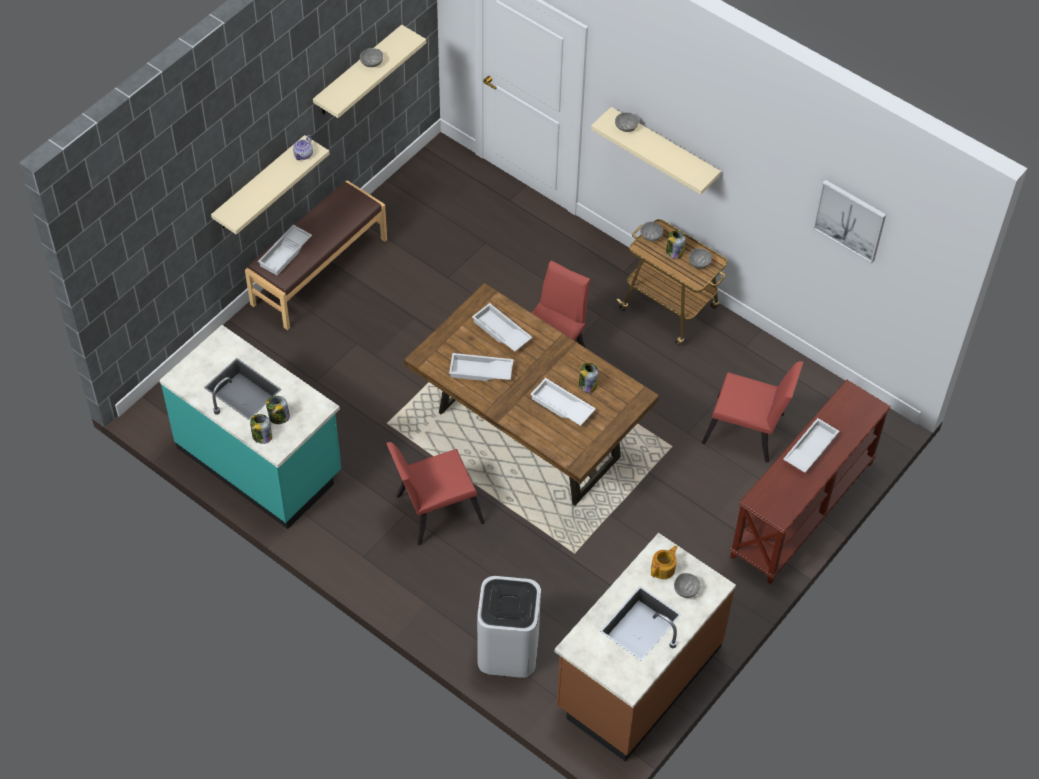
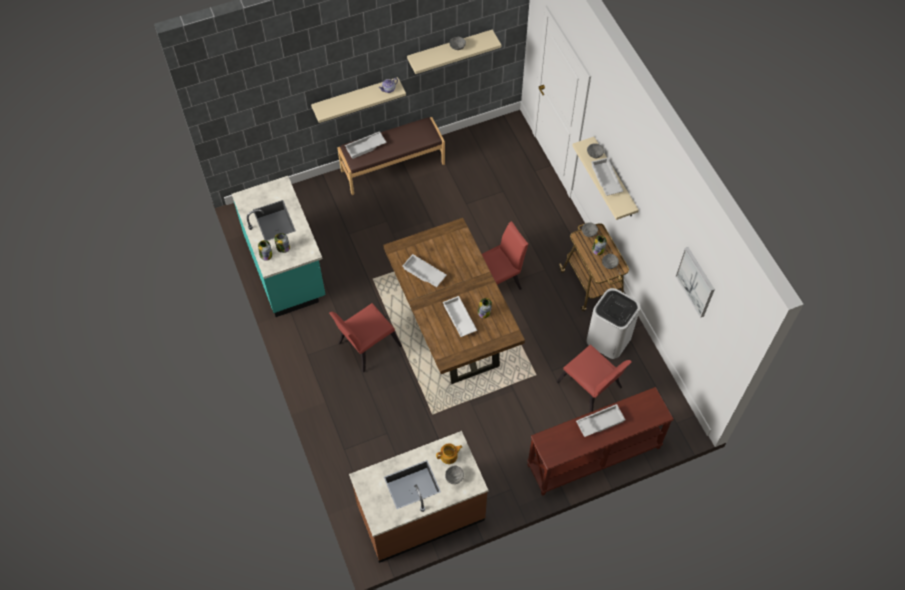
camera: 30 degrees right, 5 degrees up
red chair [386,442,485,546] -> red chair turned 45 degrees counterclockwise [329,303,402,373]
white tray [472,303,533,352] -> white tray moved to [591,158,623,196]
white trash can [477,576,541,678] -> white trash can moved to [586,288,640,359]

